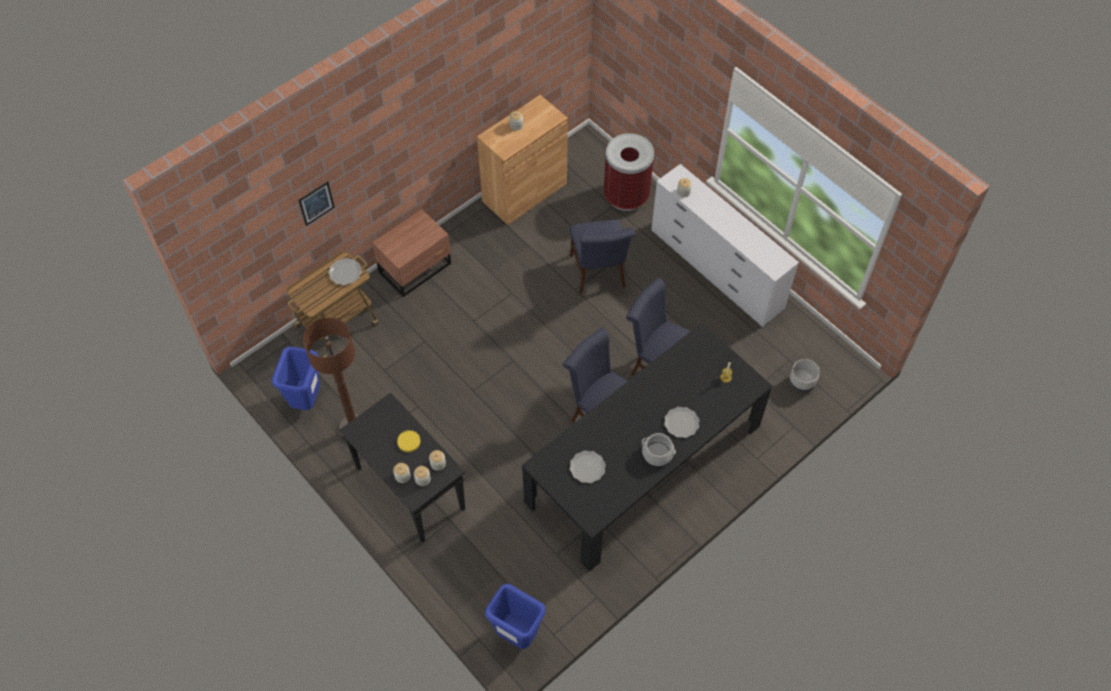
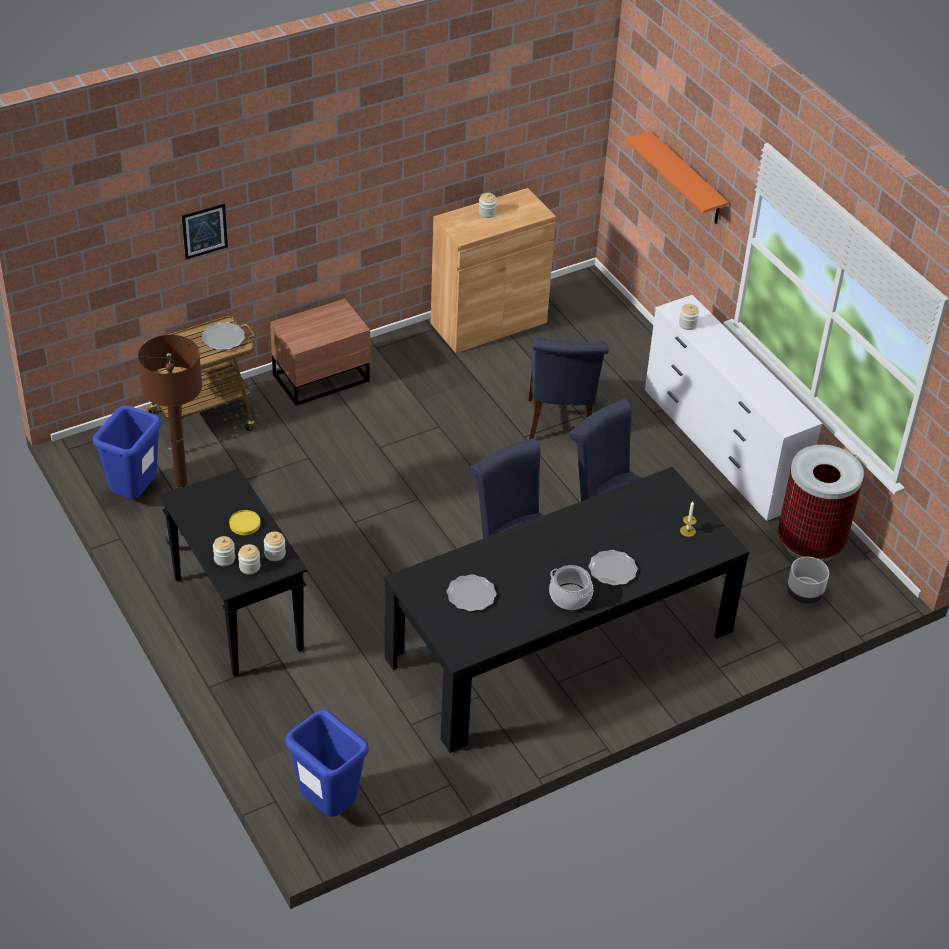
camera: 10 degrees right, 15 degrees down
trash can [604,133,654,211] -> trash can moved to [778,445,864,562]
none -> orange shelf [626,131,729,224]

